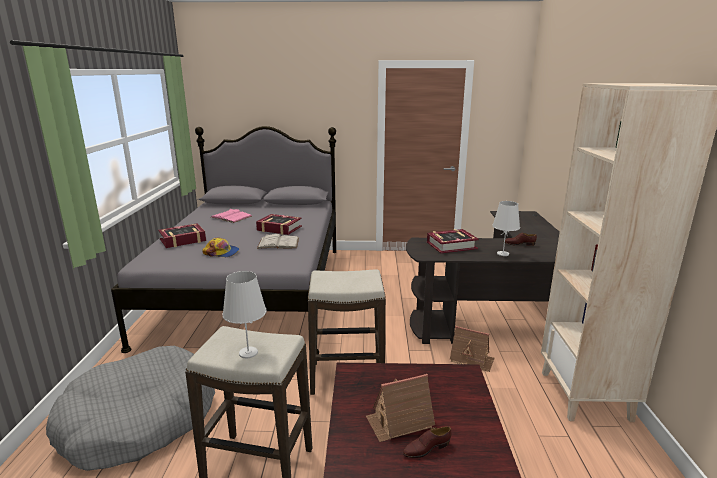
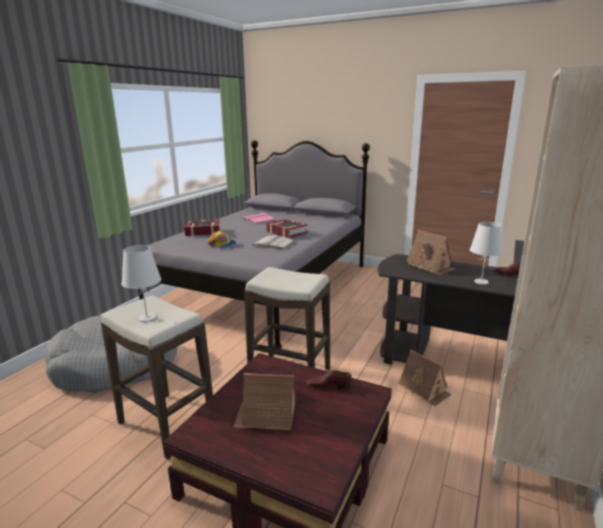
camera: 25 degrees right, 0 degrees up
brown shoe [403,426,452,458] -> brown shoe moved to [307,370,352,390]
book [427,229,479,253] -> toy house [407,230,456,275]

